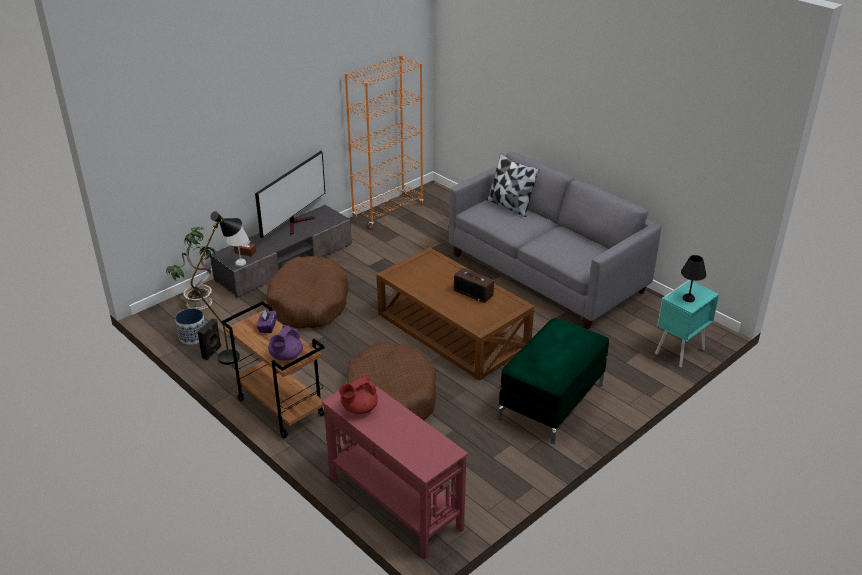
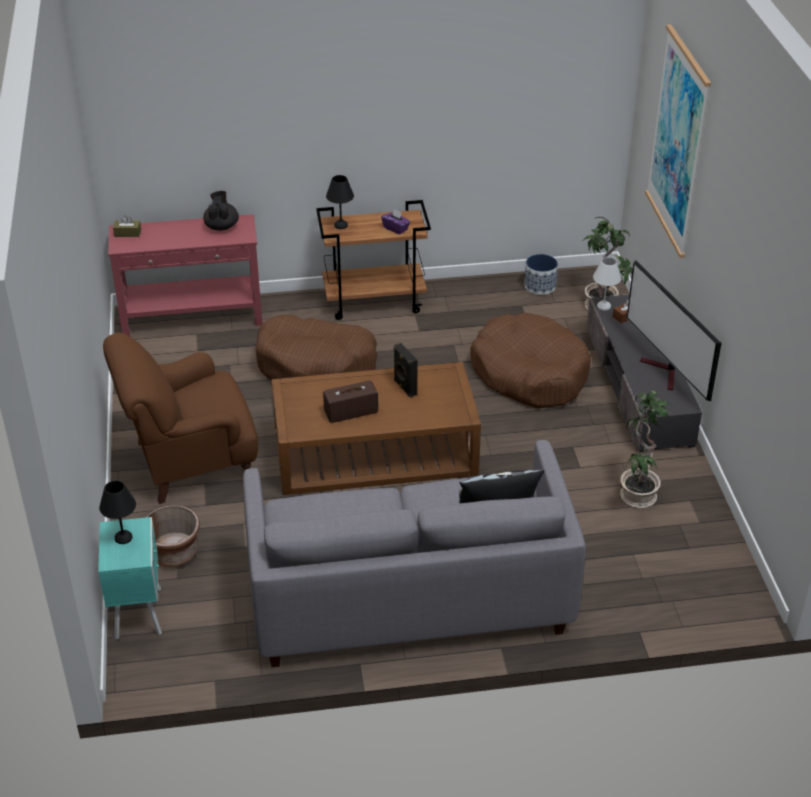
camera: 125 degrees right, 5 degrees up
black floor lamp [191,211,242,365] -> none
black speaker [197,318,222,360] -> black speaker moved to [394,343,417,398]
purple teapot [268,325,303,361] -> black table lamp [326,175,354,229]
red teapot [339,375,378,414] -> black teapot [203,191,239,231]
orange bookcase [345,55,424,228] -> none
green ottoman [499,318,609,444] -> brown armchair [103,333,258,504]
none -> brown tissue box [113,216,141,237]
none -> brown planter [145,505,200,567]
none -> potted plant [620,391,671,508]
none -> picture [645,24,711,258]

